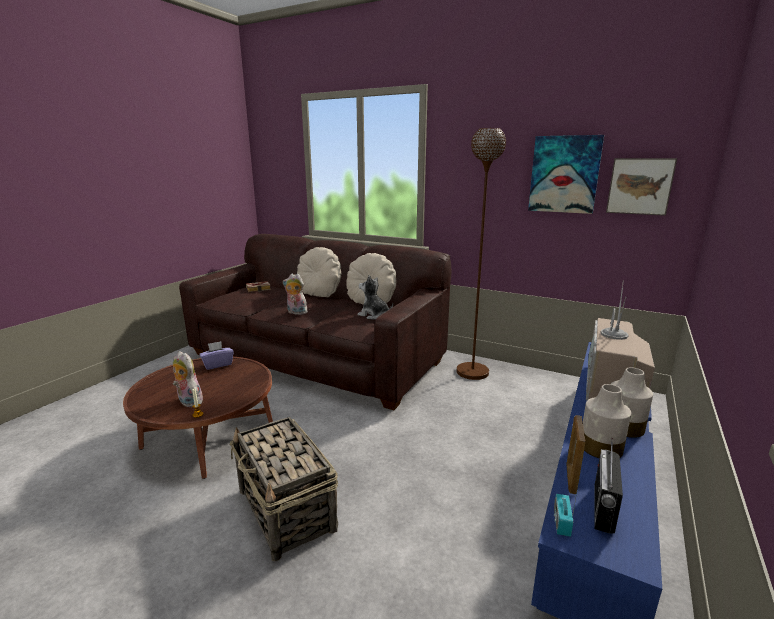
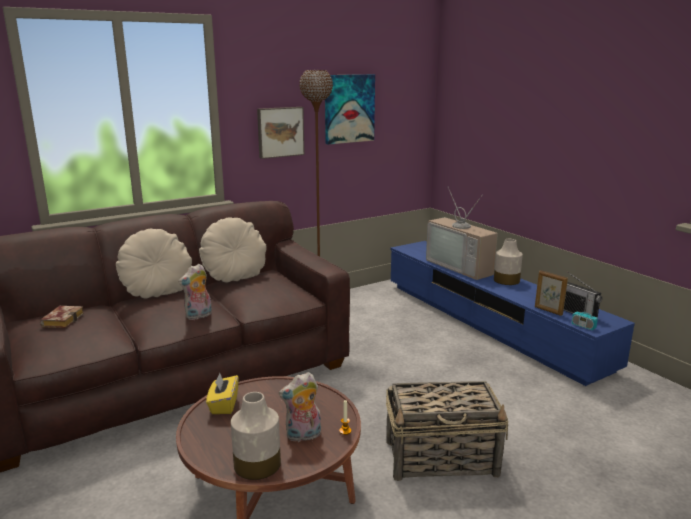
camera: 60 degrees left, 0 degrees up
purple tissue box [199,341,234,370] -> yellow tissue box [206,373,239,414]
plush toy [357,275,393,320] -> none
beige vase [583,384,631,458] -> beige vase moved to [231,392,281,480]
picture [606,158,677,216] -> picture moved to [257,107,305,159]

